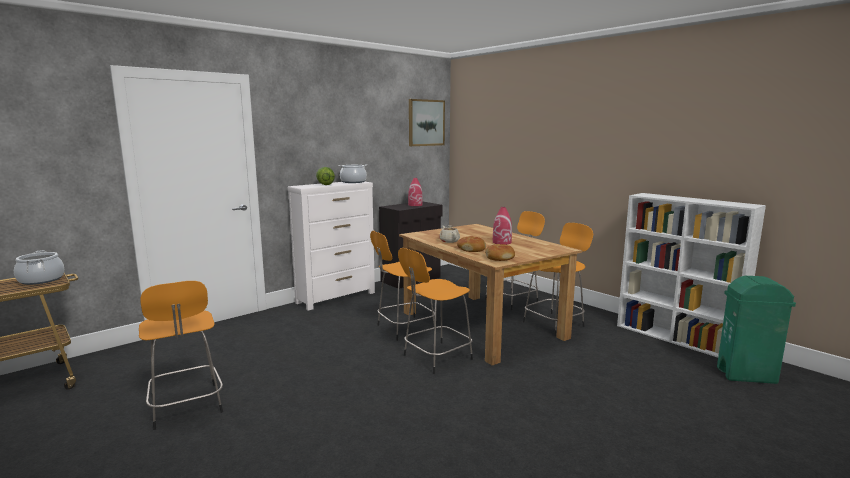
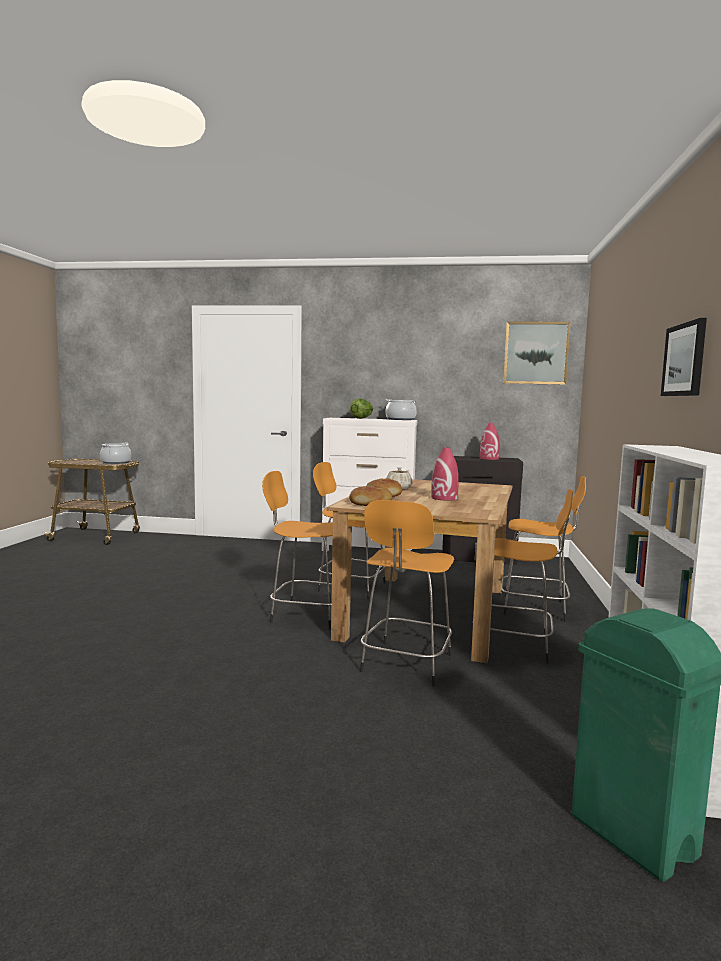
camera: 50 degrees right, 5 degrees down
orange stool [139,281,223,430] -> orange stool moved to [360,500,454,686]
none -> picture [661,318,707,396]

